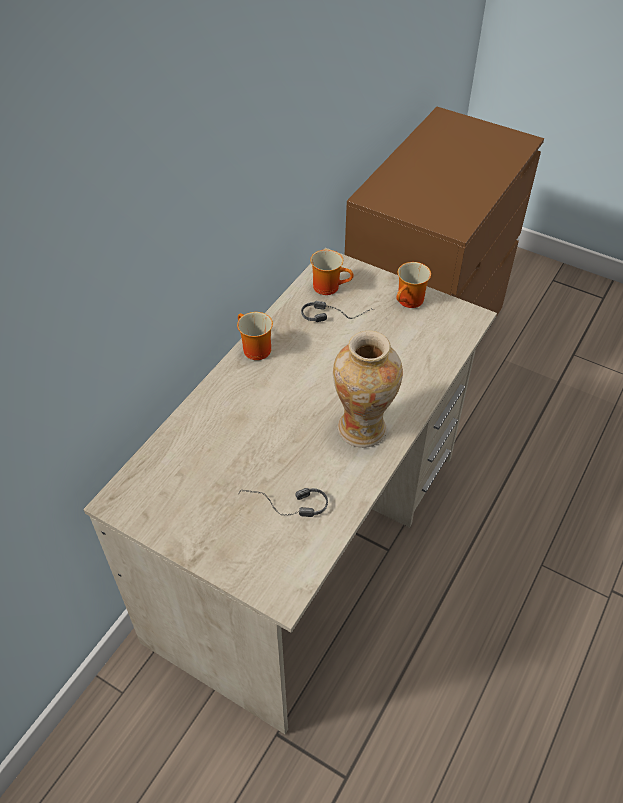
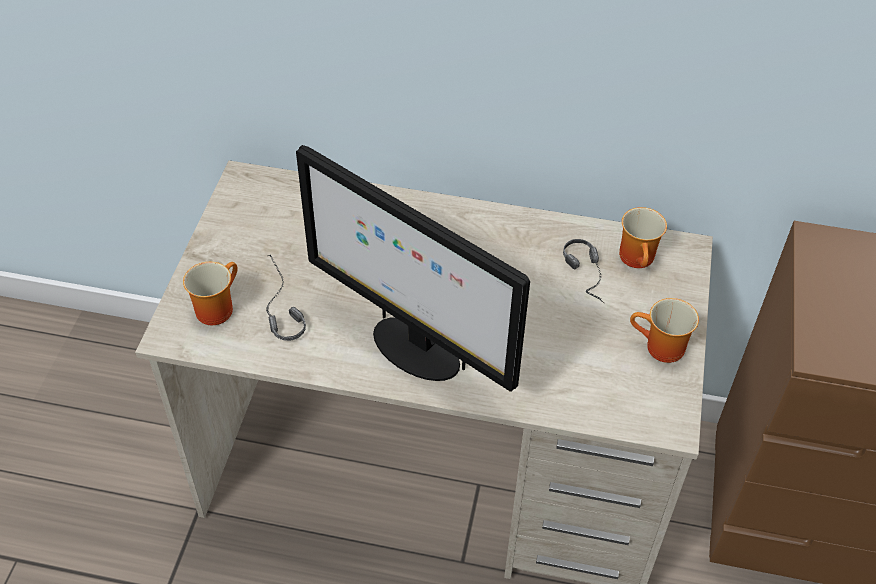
camera: 70 degrees right, 0 degrees up
mug [237,312,273,360] -> mug moved to [183,262,238,325]
vase [333,331,403,448] -> monitor [296,145,530,392]

